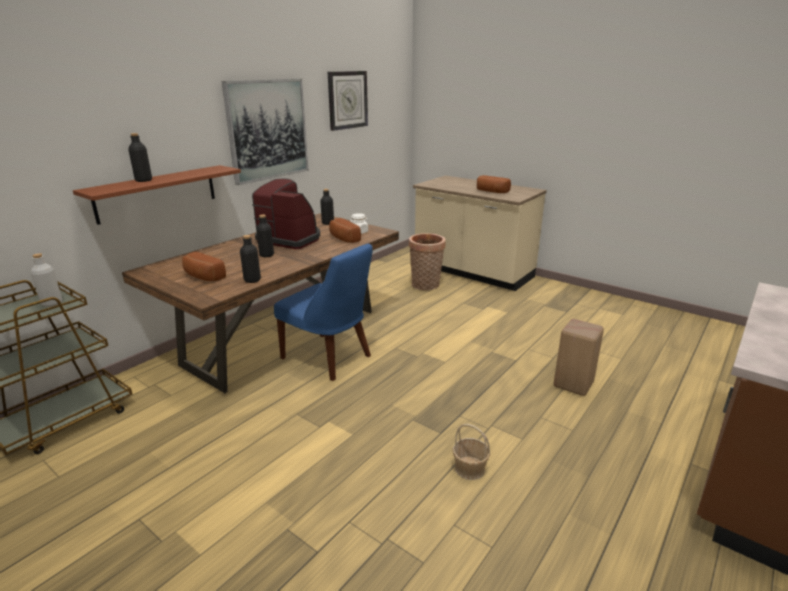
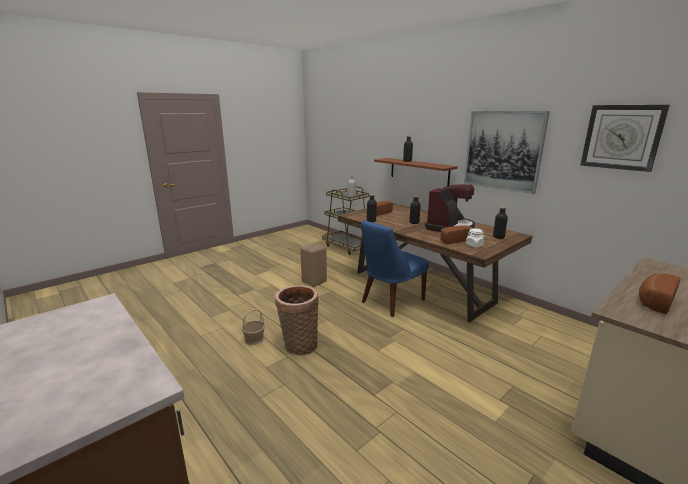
camera: 100 degrees right, 5 degrees down
basket [409,233,446,290] -> basket moved to [275,285,319,355]
beige stool [554,319,604,396] -> beige stool moved to [300,243,327,287]

